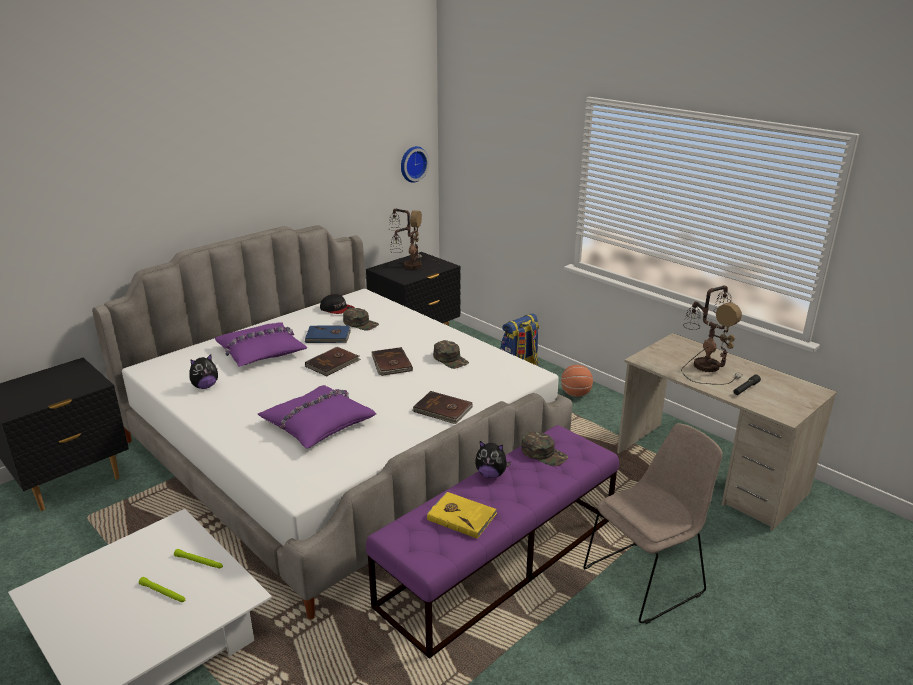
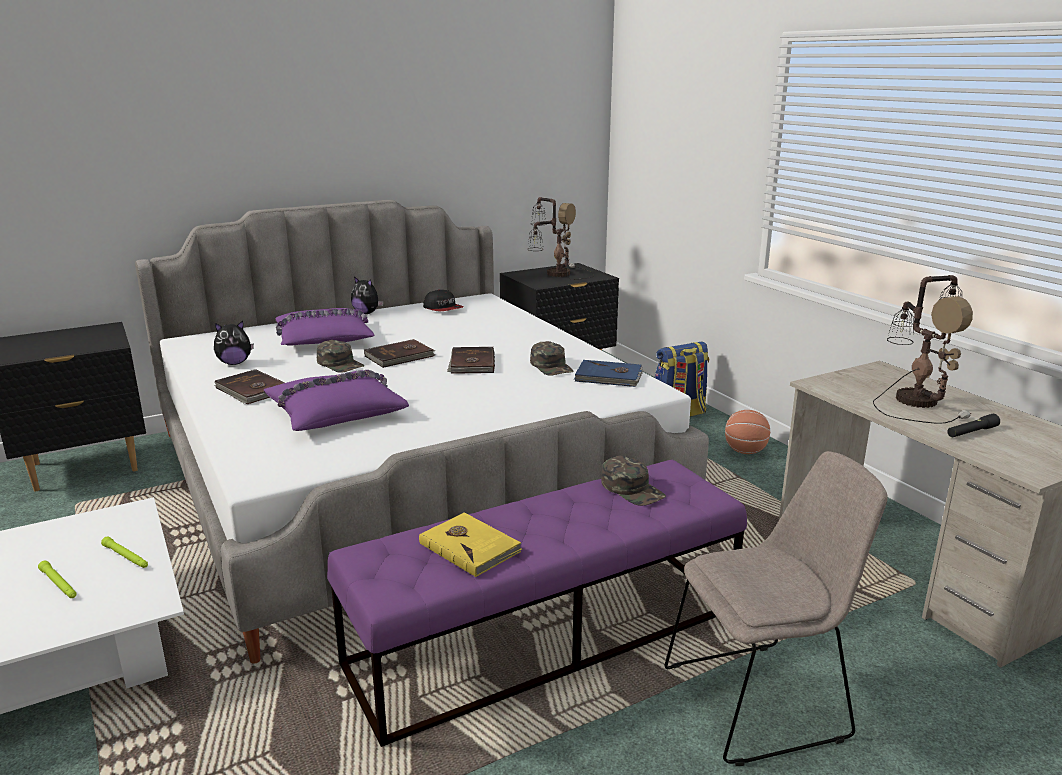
camera: 15 degrees right, 5 degrees down
blue book [305,325,351,343] -> blue book moved to [574,360,643,387]
green cap [343,308,379,331] -> green cap moved to [317,340,364,373]
wall clock [401,146,429,183] -> none
brown book [413,391,472,424] -> brown book moved to [214,369,285,404]
plush toy [475,441,511,478] -> plush toy moved to [351,276,384,314]

